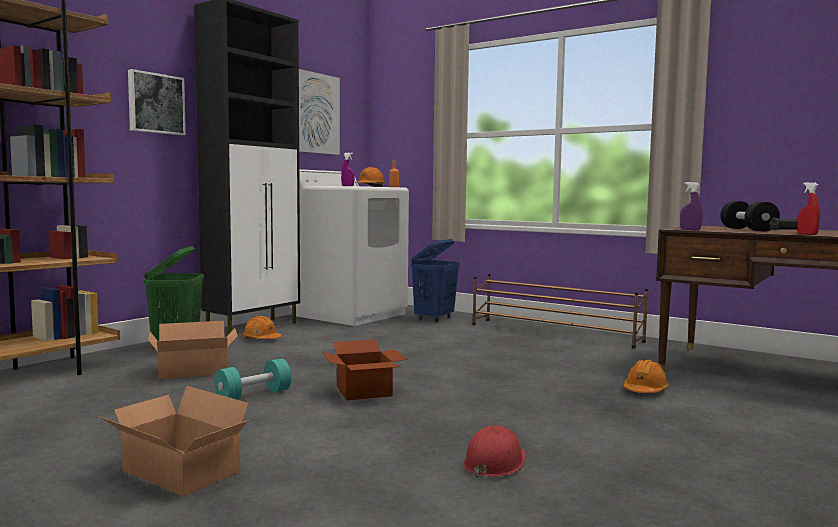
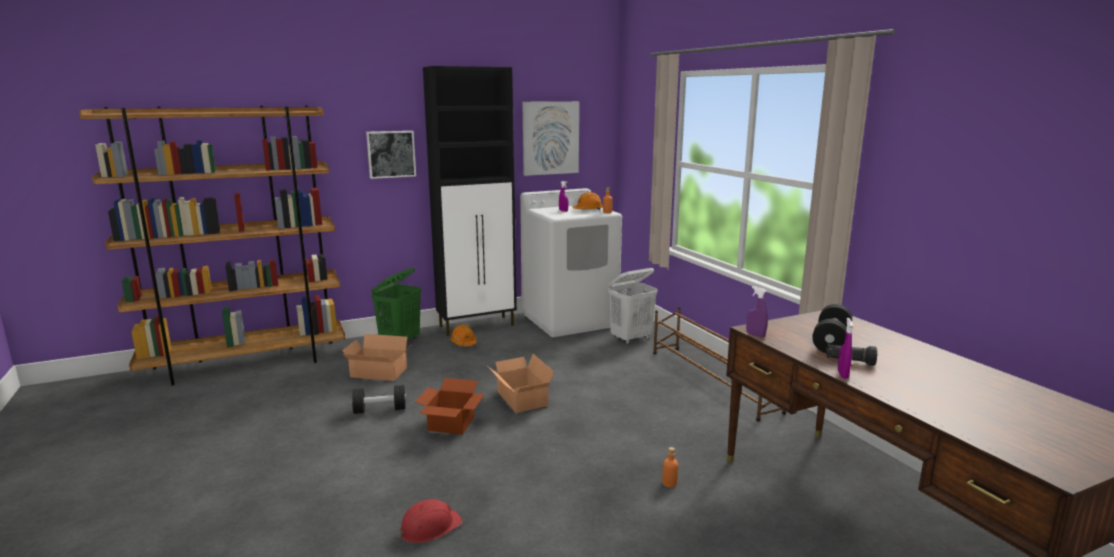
camera: 30 degrees right, 10 degrees up
cardboard box [99,386,249,496] -> cardboard box moved to [486,354,554,413]
turquoise dumbbell [214,359,291,400] -> black dumbbell [352,385,406,414]
blue laundry basket [411,239,460,322] -> white laundry basket [608,268,657,344]
orange hard hat [624,360,669,393] -> orange bottle [662,447,678,487]
red spray bottle [798,182,820,235] -> purple spray bottle [838,318,853,379]

